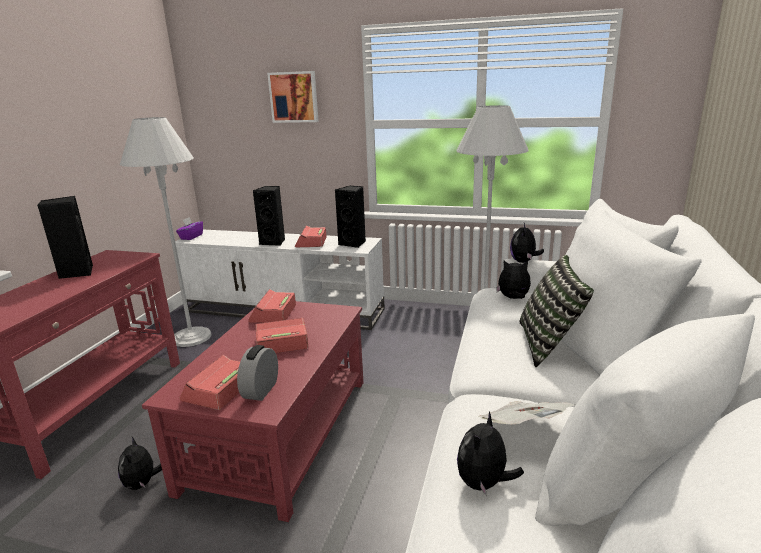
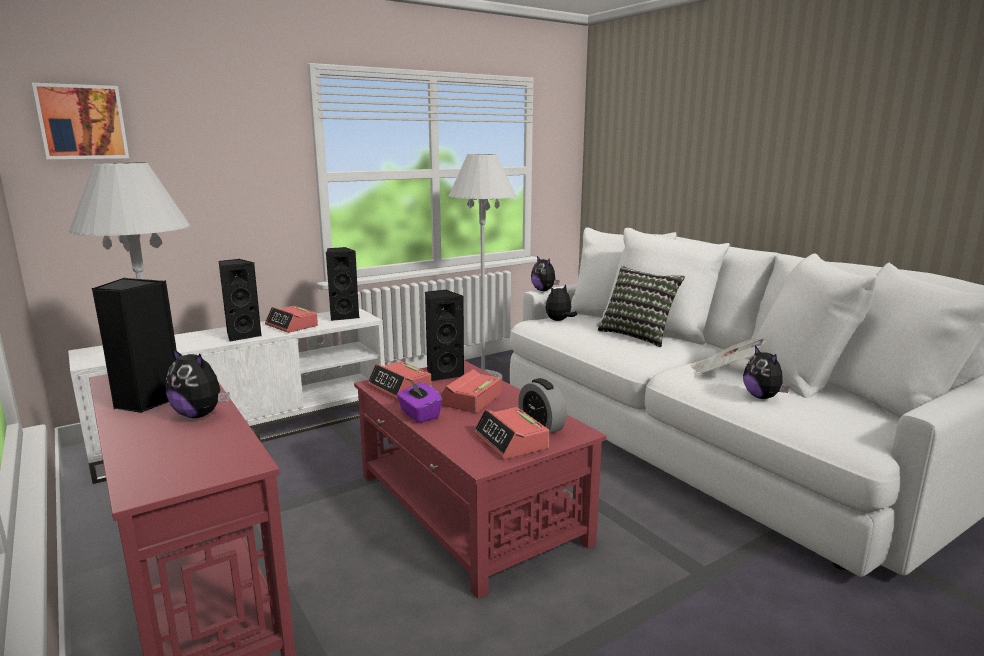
camera: 50 degrees left, 5 degrees down
plush toy [118,437,162,490] -> plush toy moved to [166,348,230,418]
purple tissue box [176,217,203,240] -> purple tissue box moved to [397,380,442,423]
picture [267,71,319,123] -> picture moved to [32,83,129,159]
none -> black speaker [425,290,464,381]

